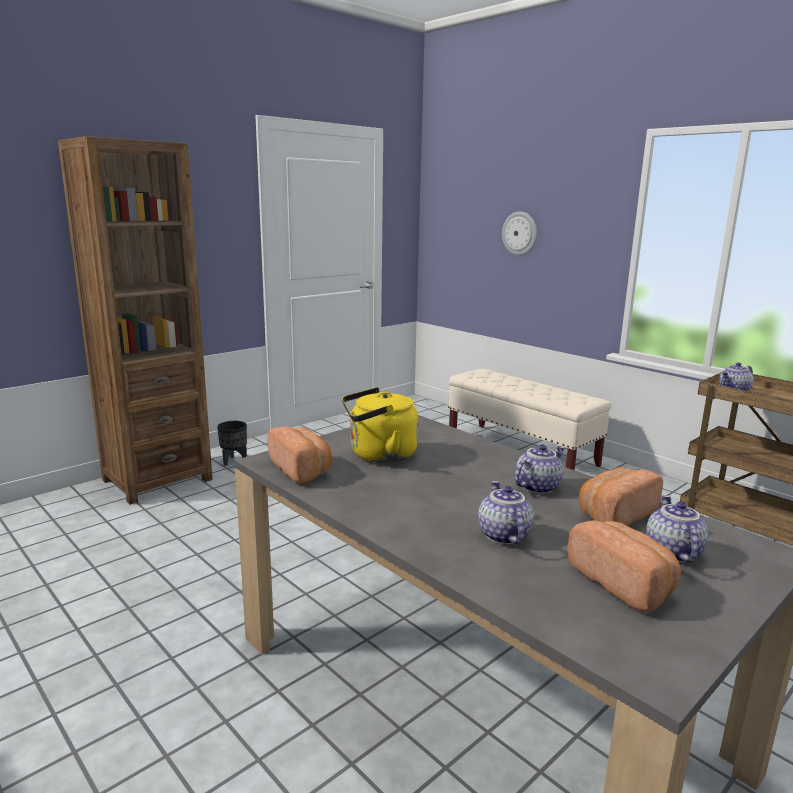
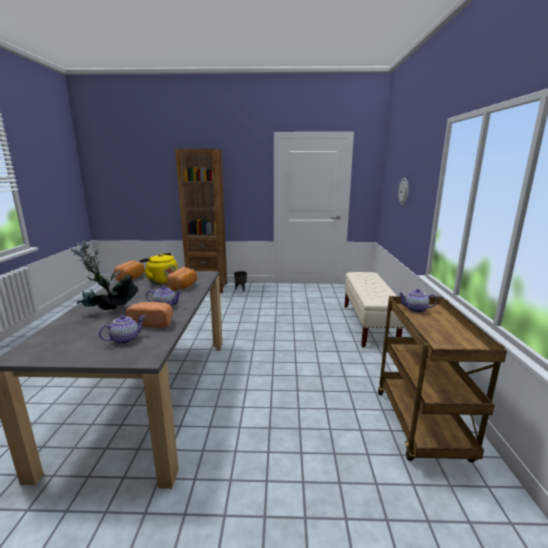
camera: 45 degrees right, 0 degrees up
teapot [478,481,534,544] -> potted plant [71,240,138,310]
bread [567,520,681,612] -> bread moved to [167,267,197,290]

